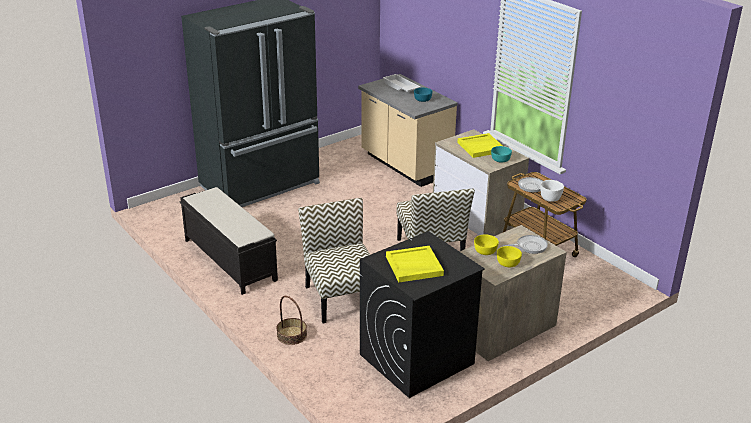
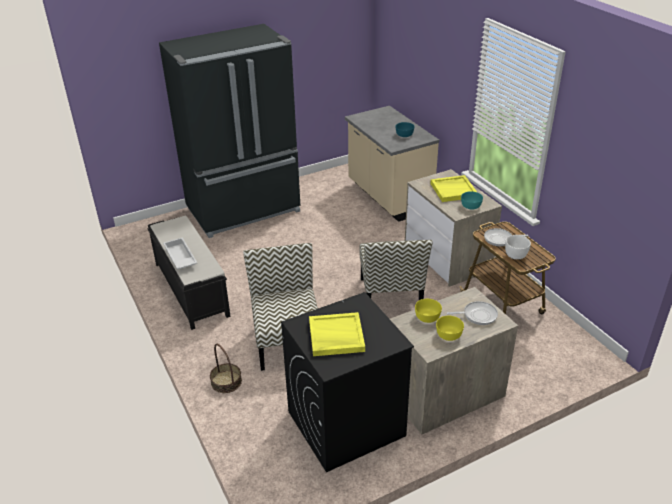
camera: 10 degrees right, 5 degrees up
white tray [383,74,420,92] -> white tray moved to [163,237,197,269]

